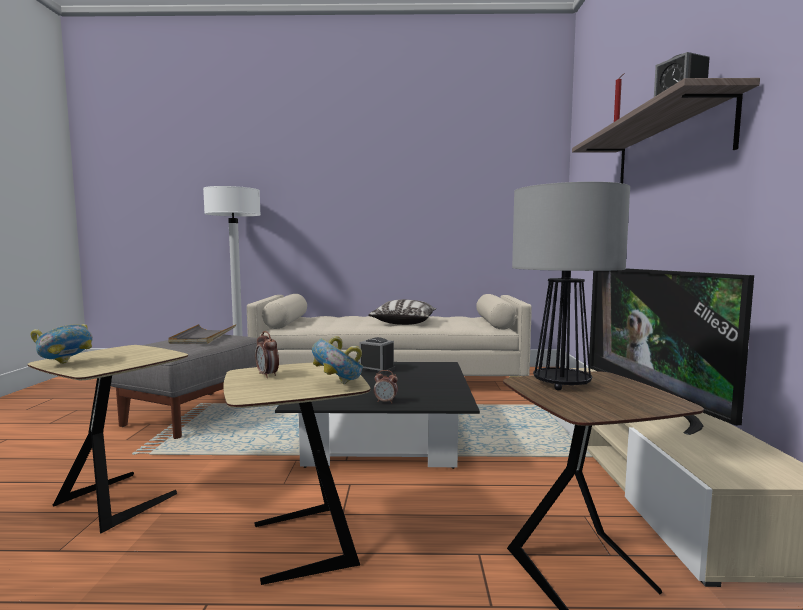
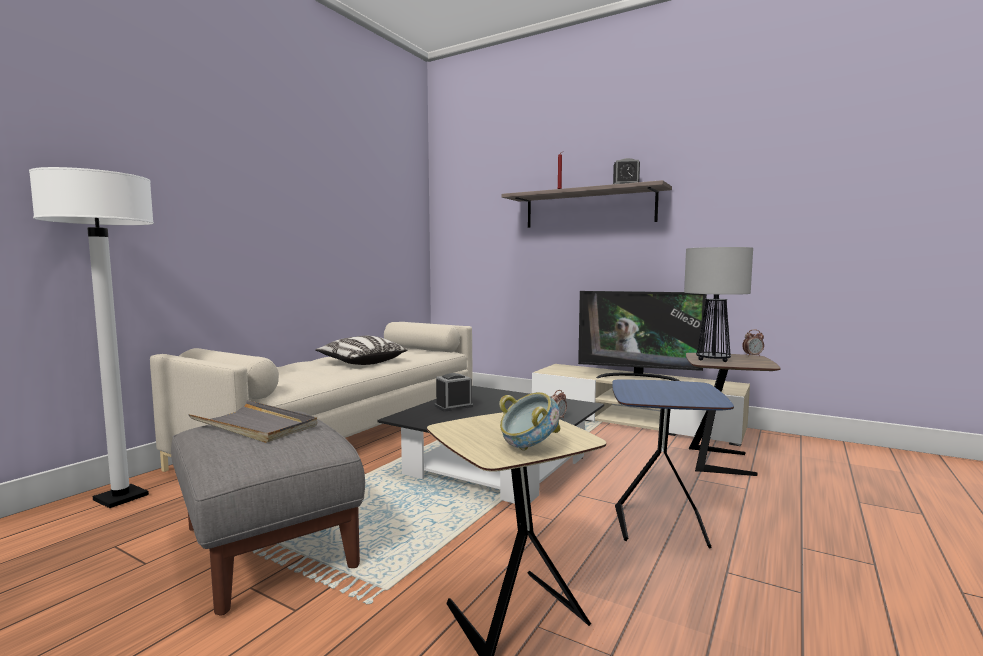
camera: 60 degrees left, 0 degrees up
beige side table [223,362,370,585] -> blue side table [612,379,734,549]
alarm clock [255,331,279,378] -> alarm clock moved to [742,329,764,356]
bowl [312,336,363,384] -> none

